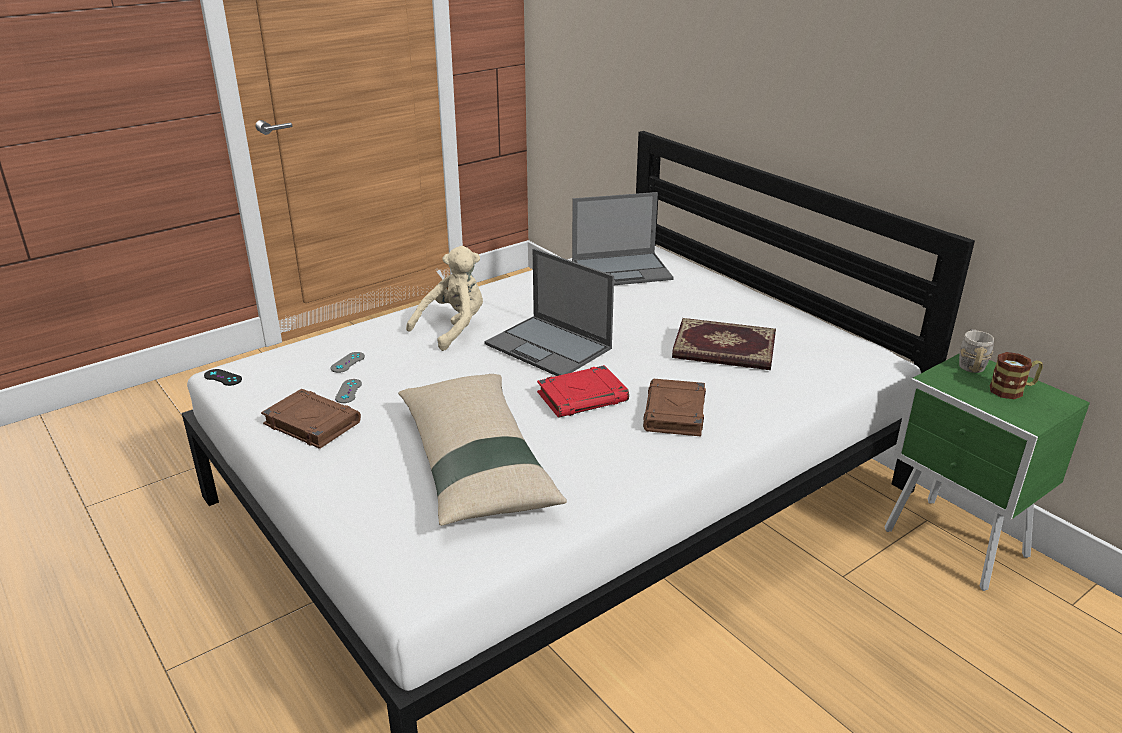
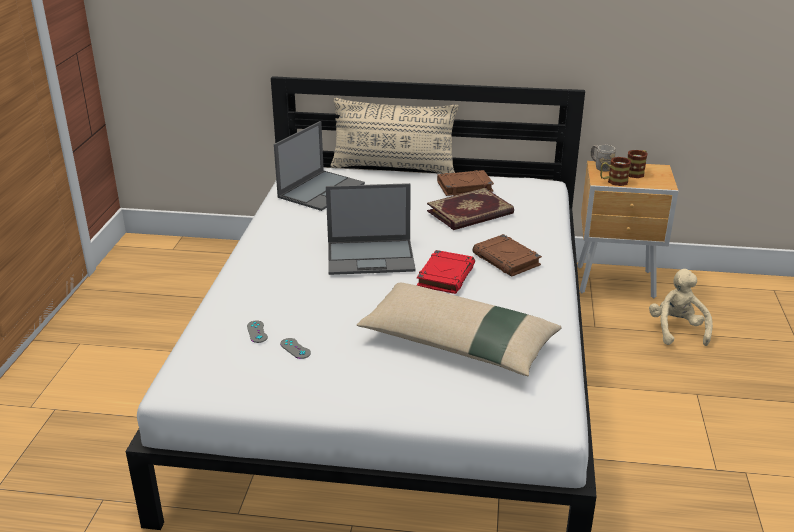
camera: 45 degrees left, 0 degrees up
black game controller [204,369,242,386] -> none
brown book [261,389,361,449] -> brown book moved to [437,170,494,196]
beige plush toy [406,246,483,351] -> beige plush toy moved to [649,269,713,346]
green nightstand [885,353,1090,591] -> brown nightstand [577,161,679,298]
none -> beige pillow [331,98,459,174]
none -> mug [600,157,631,186]

